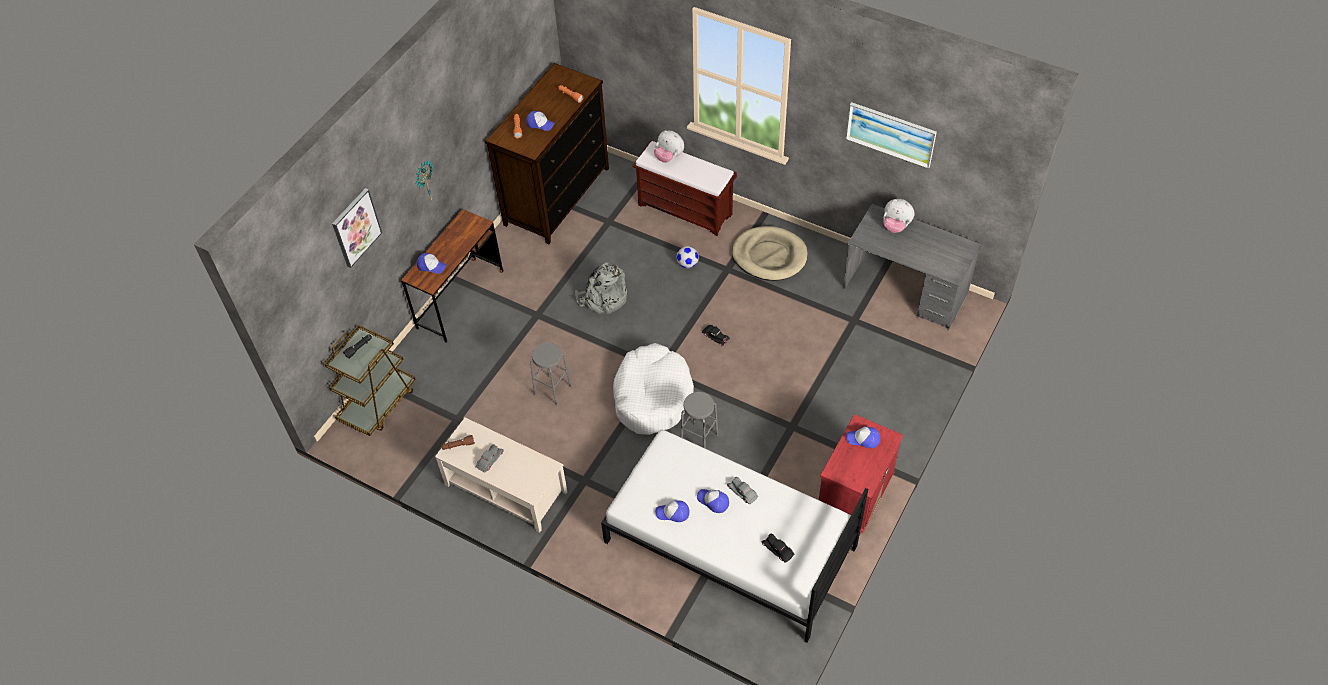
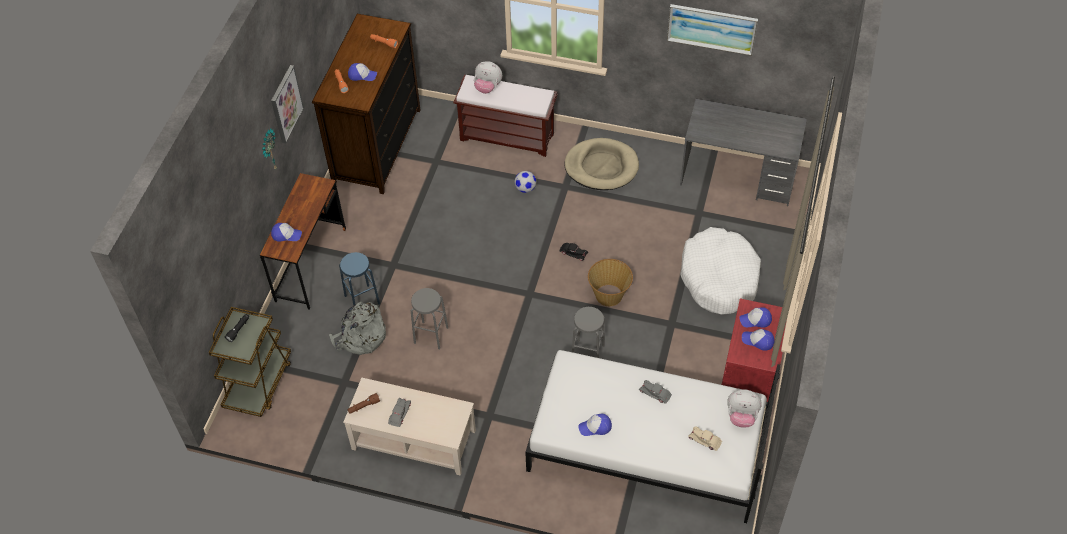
camera: 15 degrees left, 0 degrees up
picture [332,188,382,268] -> picture moved to [271,65,304,143]
grey backpack [575,263,627,314] -> grey backpack moved to [329,302,386,355]
white dog bed [613,343,694,435] -> white dog bed moved to [680,227,761,315]
cap [697,489,729,513] -> cap moved to [742,329,774,351]
black toy car [762,533,794,563] -> beige toy car [688,426,722,451]
plush toy [883,199,914,233] -> plush toy moved to [727,389,762,428]
none -> blue stool [339,252,380,306]
none -> basket [588,259,633,306]

